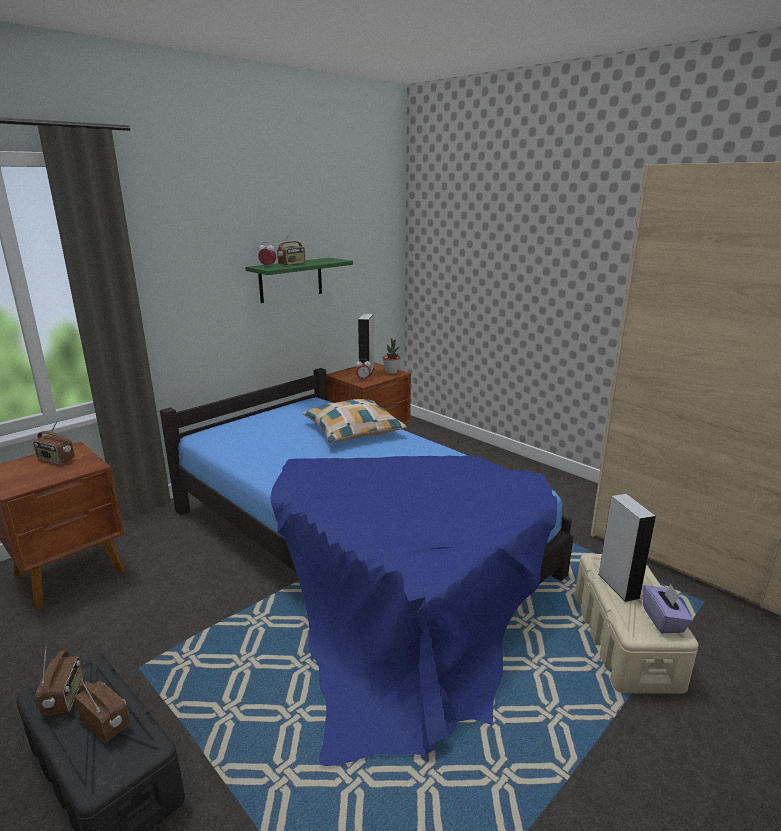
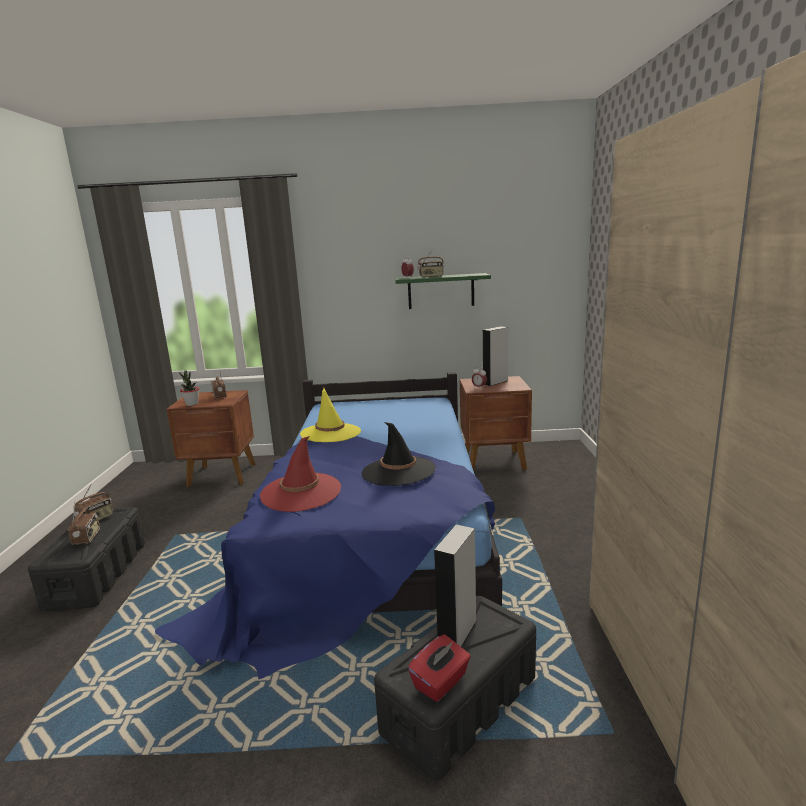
camera: 45 degrees right, 5 degrees down
pillow [303,399,407,443] -> none
potted plant [382,338,400,374] -> potted plant moved to [179,370,199,406]
beige storage box [575,554,699,694] -> black storage box [374,596,536,780]
purple tissue box [642,584,693,633] -> red tissue box [408,634,471,702]
none -> red hat [260,436,341,512]
none -> yellow hat [300,388,361,442]
none -> black hat [362,422,436,486]

